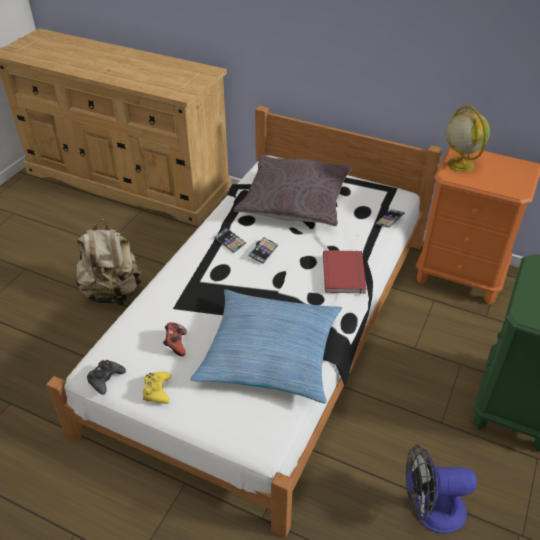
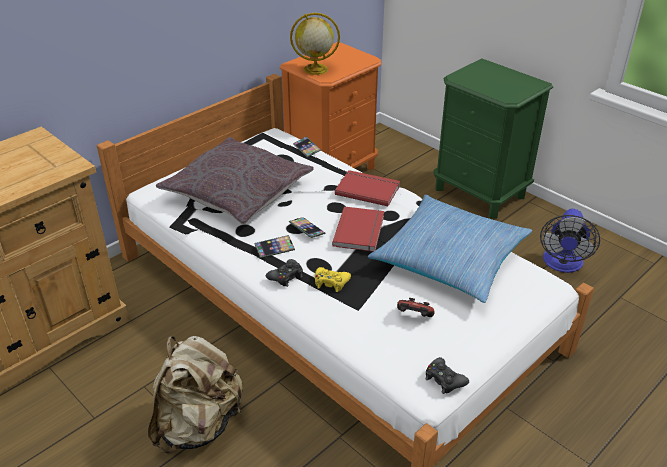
camera: 70 degrees left, 5 degrees down
yellow game controller [143,372,171,404] -> yellow game controller moved to [315,267,351,292]
none -> black game controller [266,259,303,287]
none -> red book [332,206,384,252]

